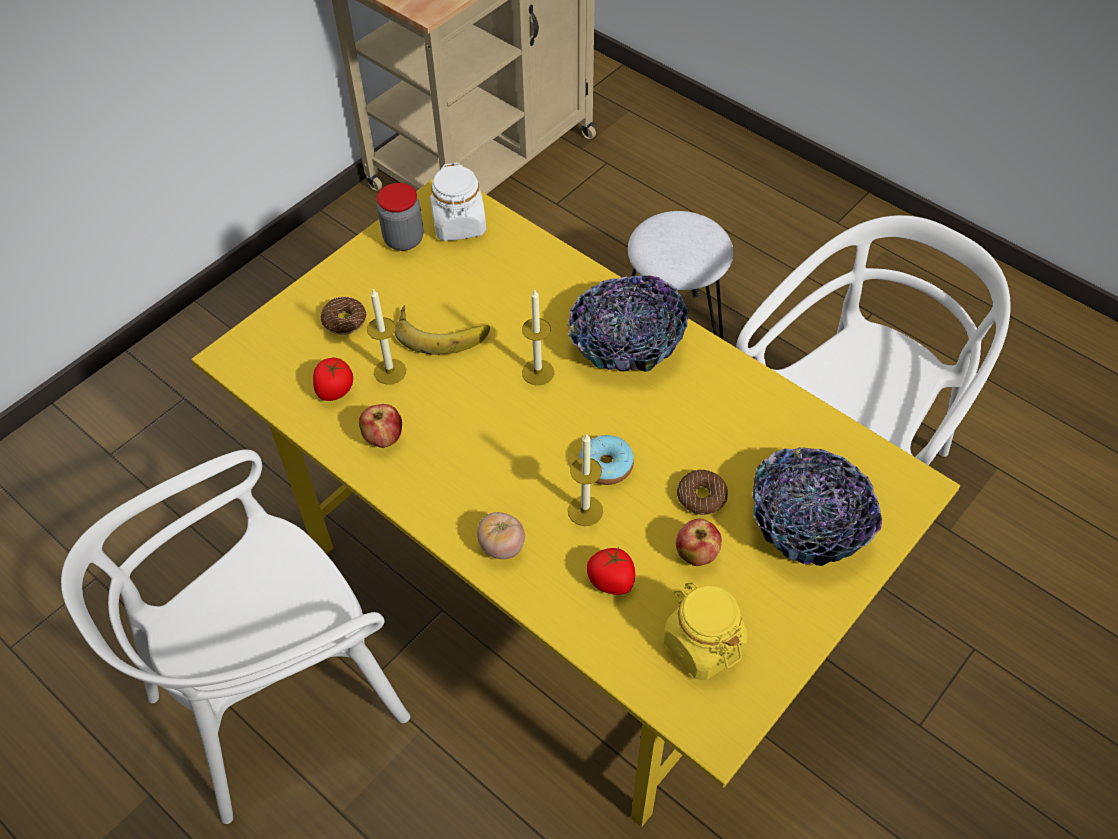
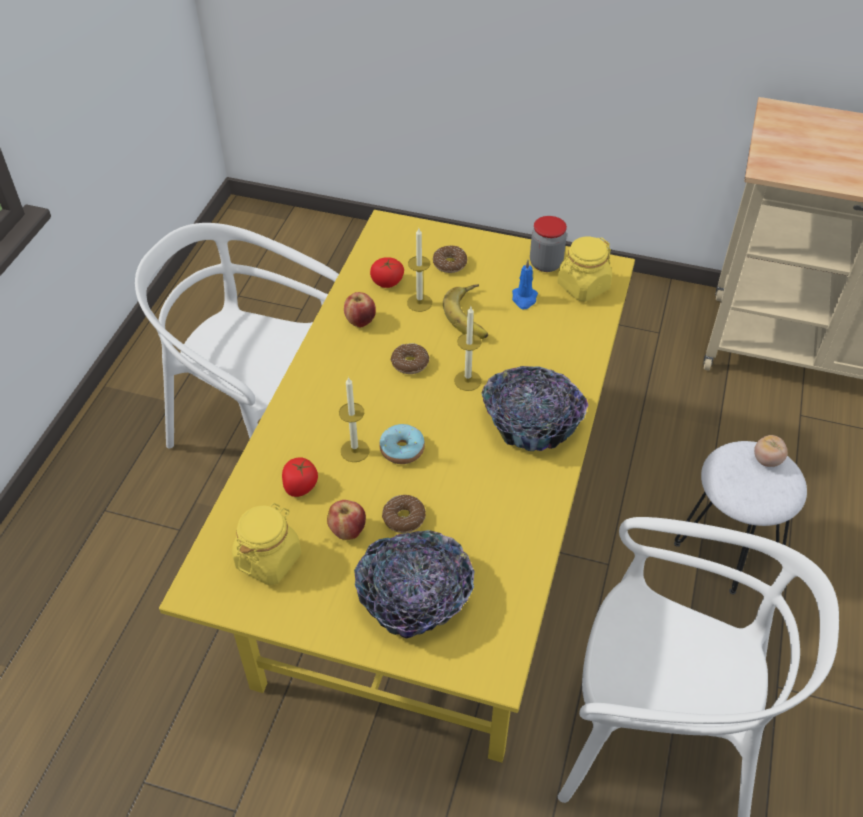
camera: 65 degrees right, 5 degrees down
white jar [430,163,486,241] -> yellow jar [557,237,612,302]
tomato [477,512,525,559] -> tomato moved to [754,435,788,467]
none -> donut [391,343,430,374]
none -> blue candle [512,260,538,309]

